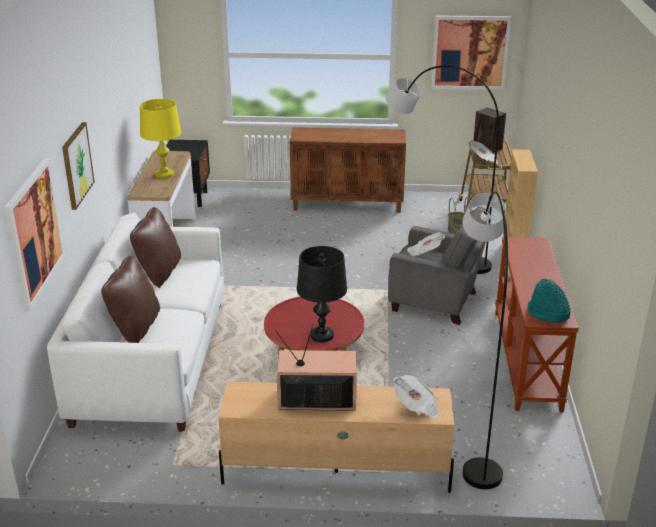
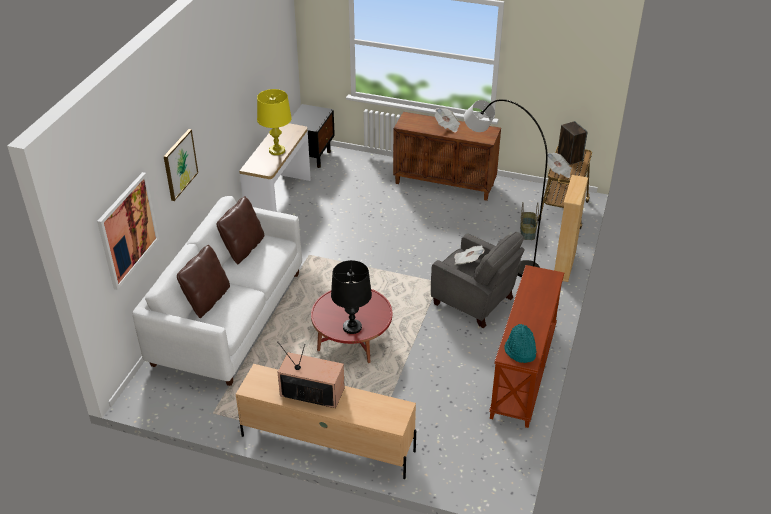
camera: 15 degrees right, 10 degrees up
newspaper [393,375,438,418] -> newspaper moved to [434,108,460,132]
picture [431,15,511,90] -> none
grey floor lamp [462,191,508,489] -> none

